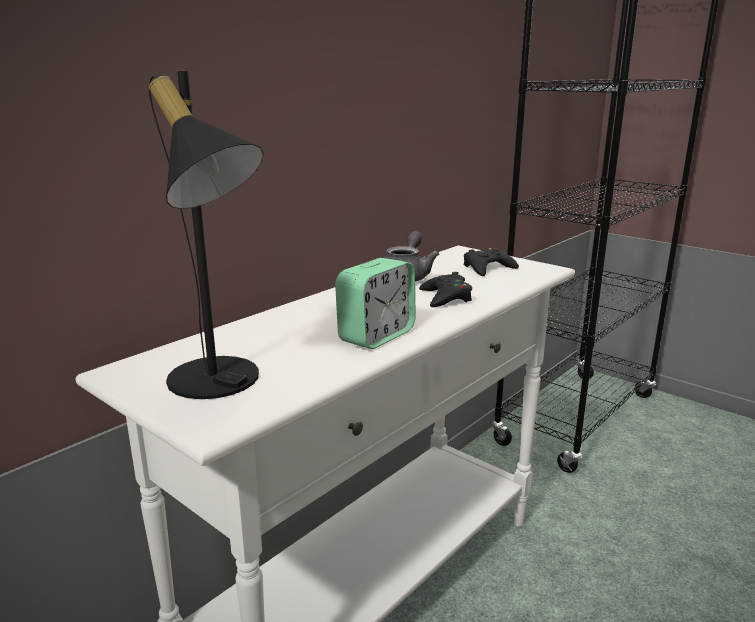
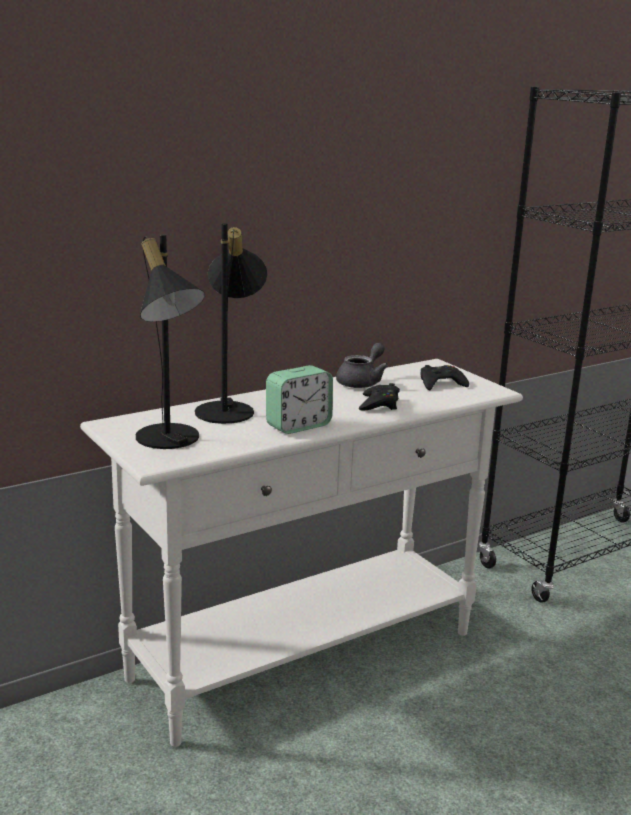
camera: 15 degrees right, 0 degrees up
none -> black table lamp [195,223,267,424]

